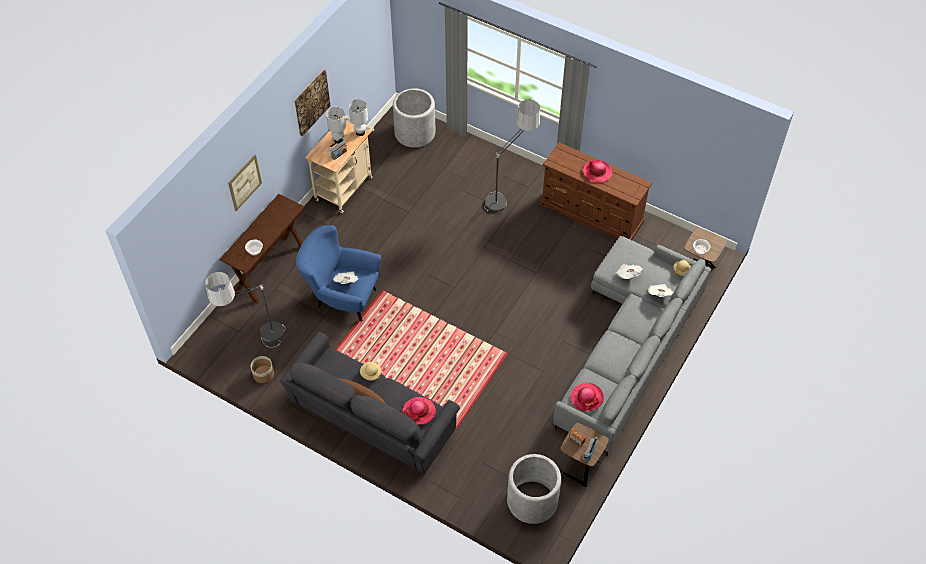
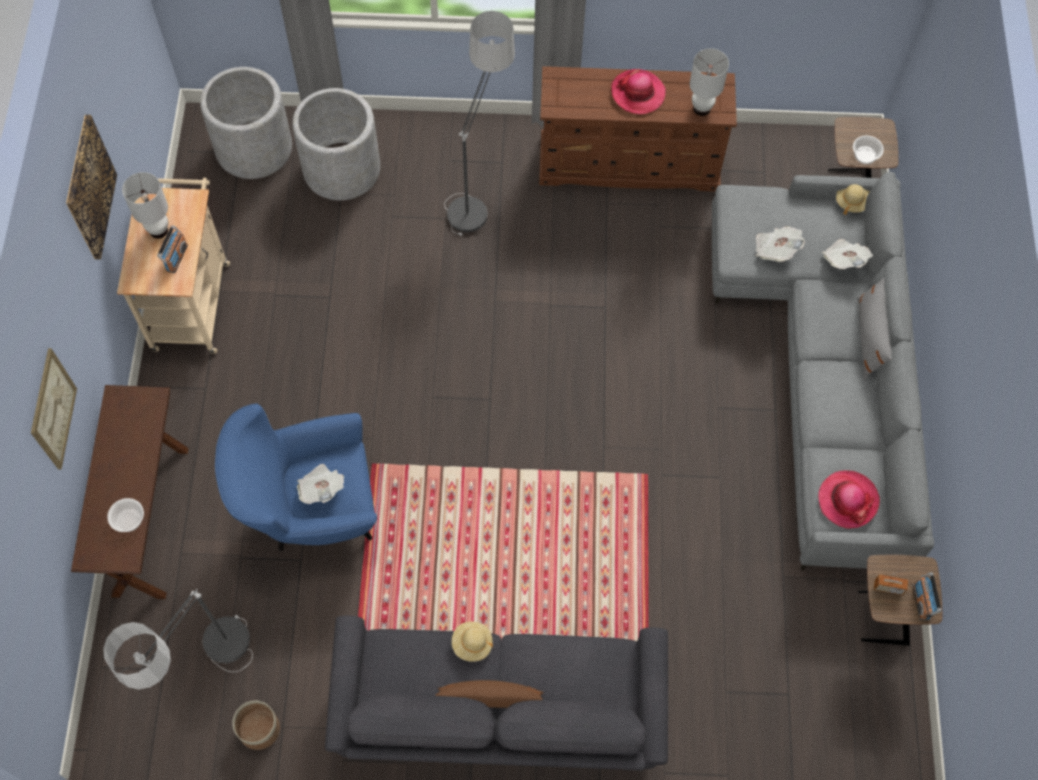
camera: 30 degrees left, 10 degrees up
white table lamp [349,99,368,136] -> white table lamp moved to [690,48,729,116]
hat [402,397,436,425] -> none
grey planter [507,454,561,524] -> grey planter moved to [292,88,380,200]
none -> grey pillow [857,278,892,380]

